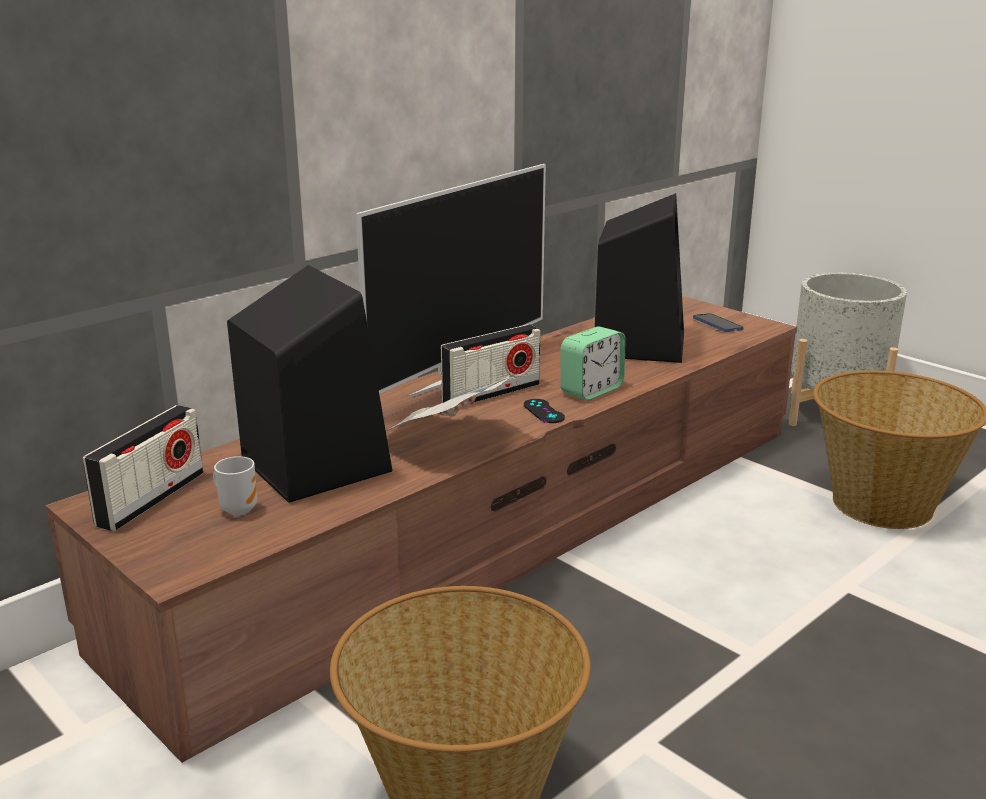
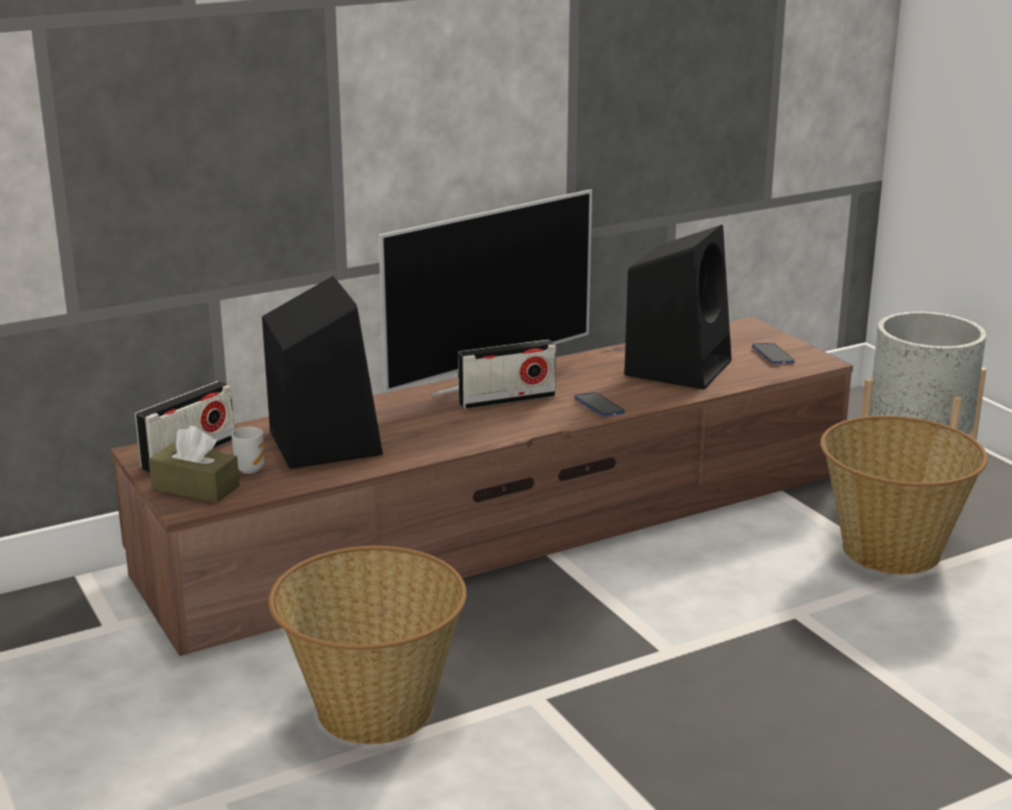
camera: 15 degrees right, 0 degrees up
newspaper [386,373,518,431] -> none
black game controller [523,399,565,423] -> none
alarm clock [561,326,625,400] -> phone [574,392,625,417]
none -> brown tissue box [149,426,240,503]

